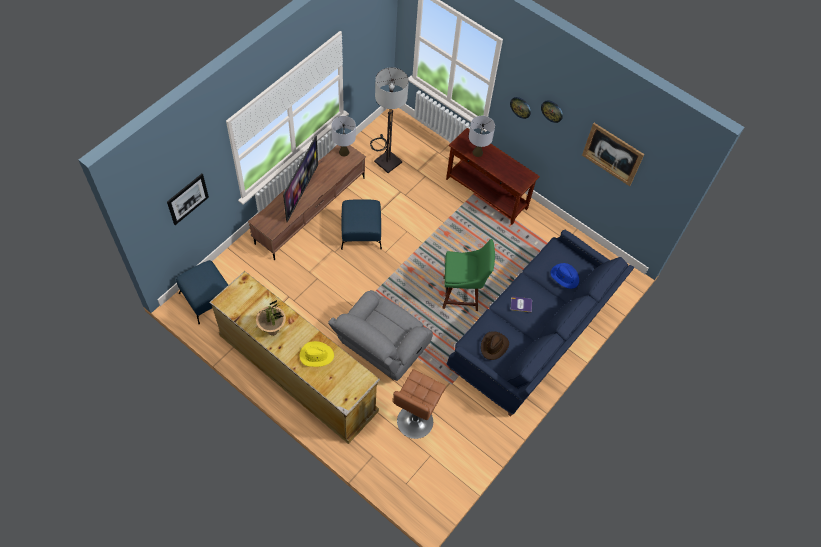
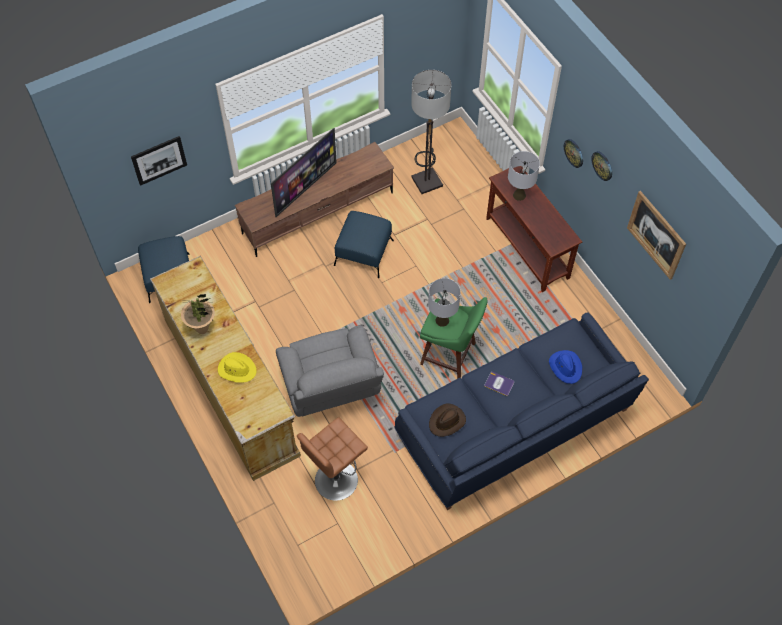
camera: 25 degrees right, 0 degrees up
grey armchair [328,290,433,381] -> grey armchair turned 75 degrees counterclockwise [276,325,384,417]
grey table lamp [332,116,356,156] -> grey table lamp moved to [428,278,461,327]

